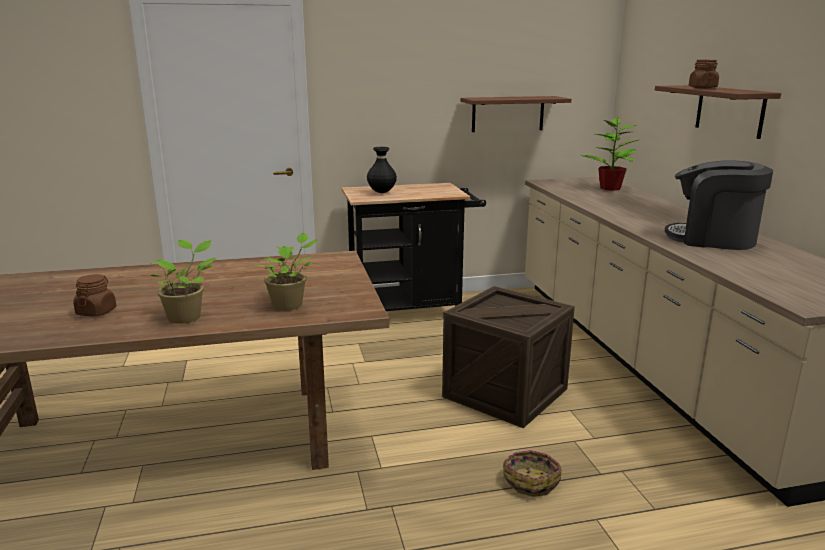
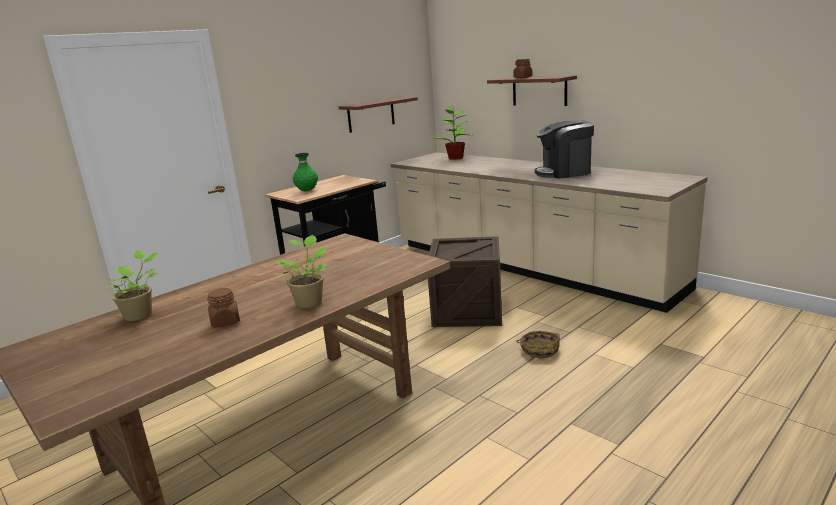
camera: 30 degrees left, 0 degrees up
potted plant [256,233,318,311] -> potted plant moved to [102,250,158,321]
black vase [367,147,397,193] -> green vase [293,153,318,191]

